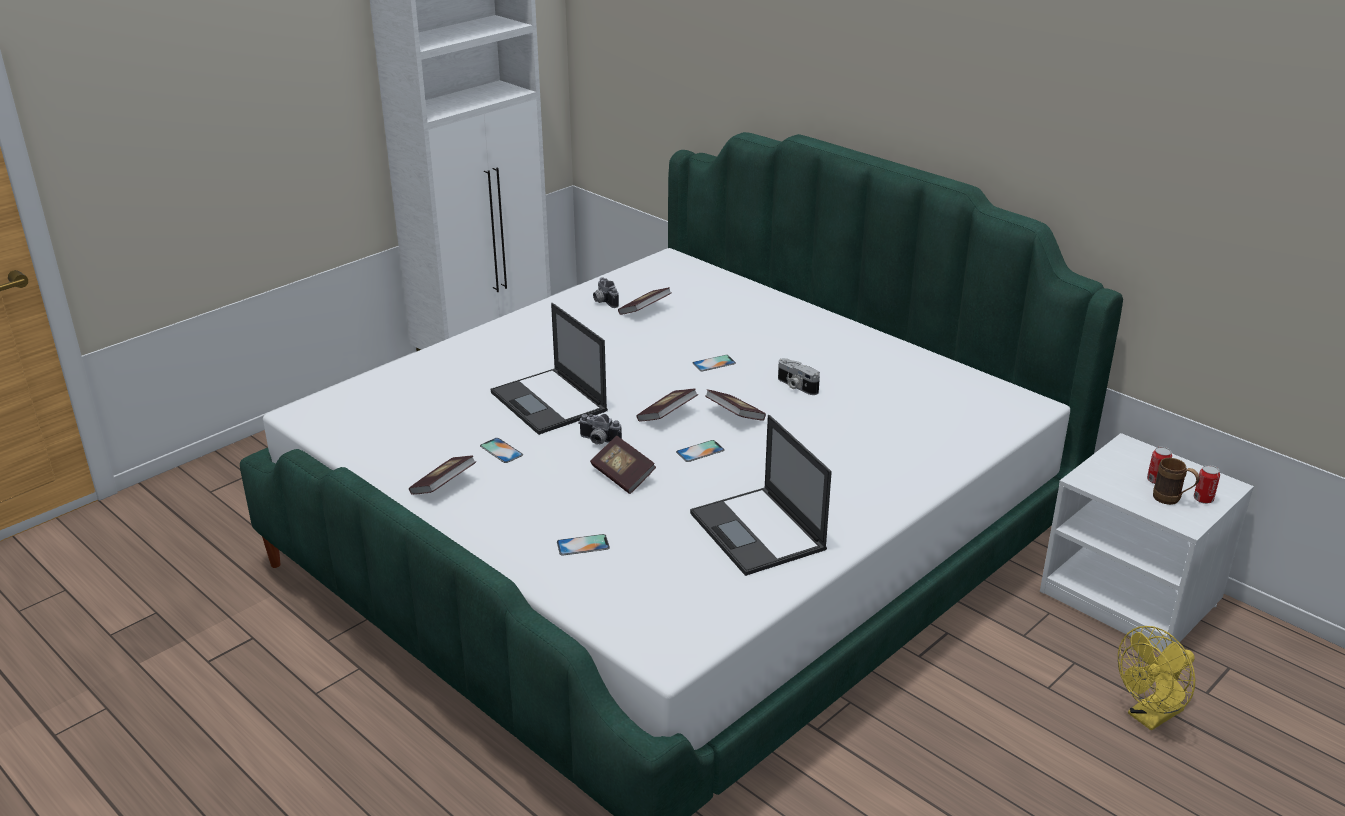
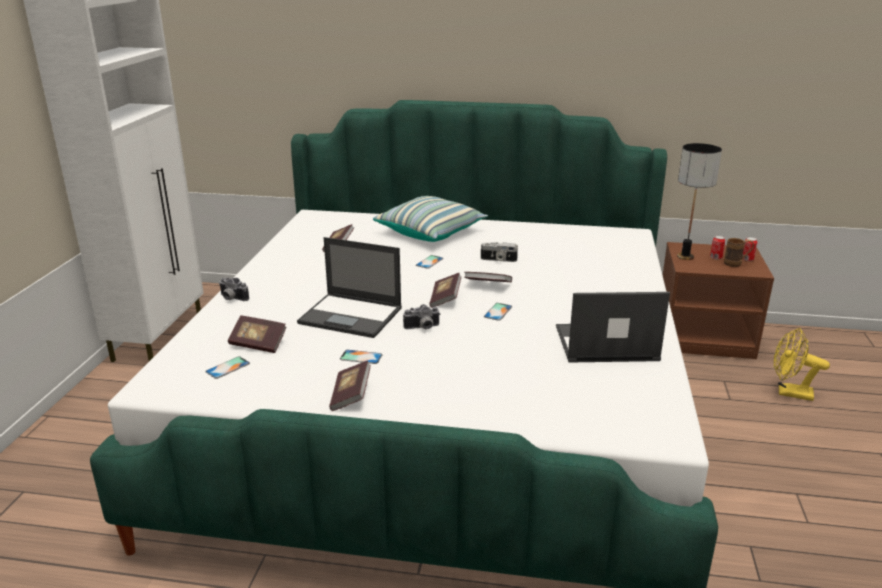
camera: 35 degrees left, 5 degrees down
phone [557,534,610,555] -> phone moved to [205,356,250,379]
book [590,436,656,494] -> book moved to [228,315,286,353]
camera [593,277,619,308] -> camera moved to [219,278,249,301]
laptop [690,415,832,576] -> laptop turned 150 degrees clockwise [556,292,670,362]
white nightstand [1040,433,1254,652] -> brown nightstand [663,242,774,359]
yellow fan [1118,626,1195,731] -> yellow fan turned 90 degrees clockwise [774,328,830,401]
none -> pillow [373,196,488,242]
none -> table lamp [677,143,722,260]

